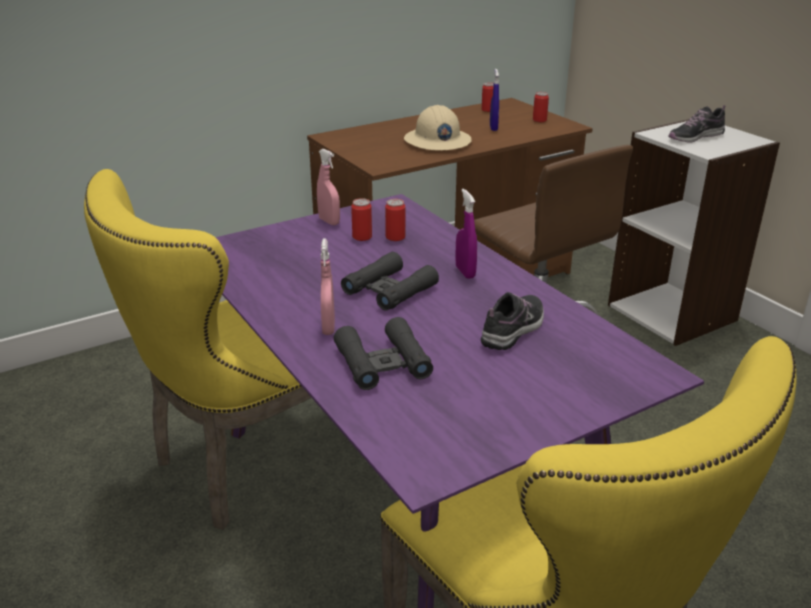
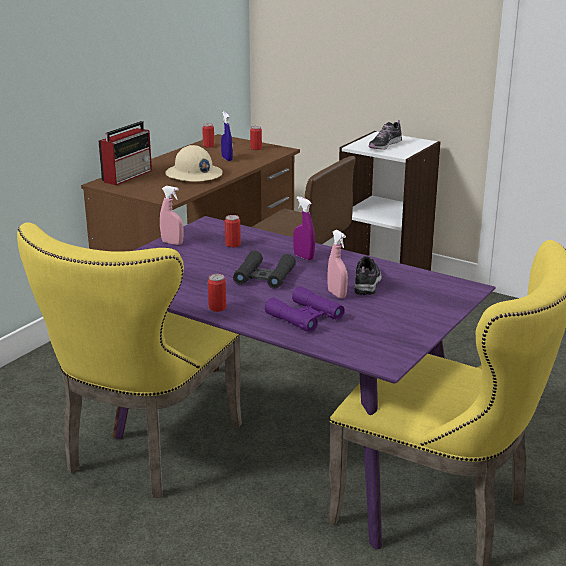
camera: 25 degrees left, 5 degrees down
pink spray bottle [321,238,335,335] -> pink spray bottle moved to [328,230,348,298]
black binoculars [334,317,433,390] -> purple binoculars [265,286,345,332]
can [351,198,372,241] -> can moved to [208,274,226,312]
none -> radio [99,121,152,185]

